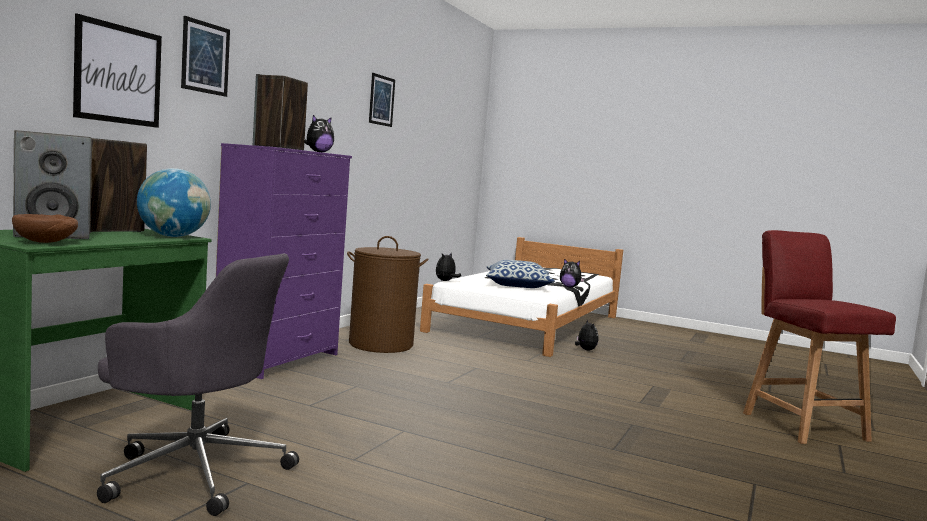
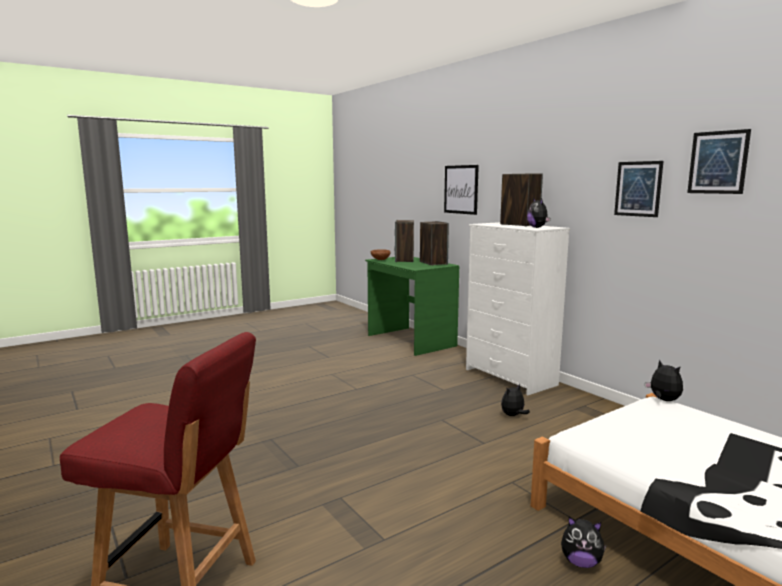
camera: 120 degrees right, 5 degrees up
grey office chair [97,254,299,516] -> none
globe [137,168,211,237] -> none
picture [181,16,230,97] -> picture moved to [614,161,664,217]
purple dresser [216,143,352,379] -> white dresser [466,222,570,395]
brown laundry basket [347,236,428,353] -> none
pillow [486,260,555,288] -> none
plush toy [560,259,585,287] -> plush toy moved to [501,384,530,416]

